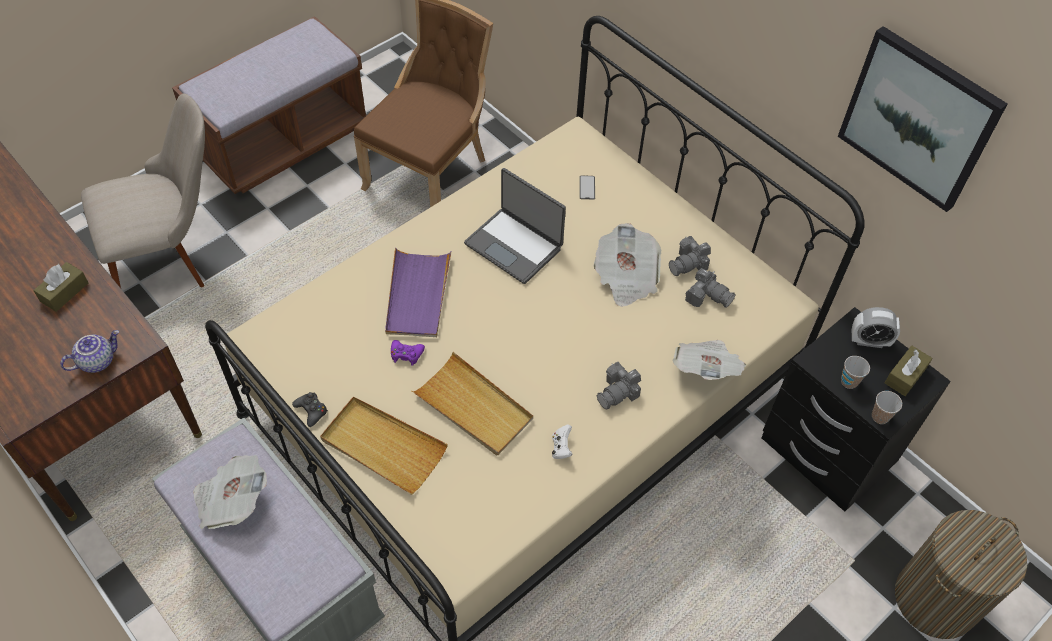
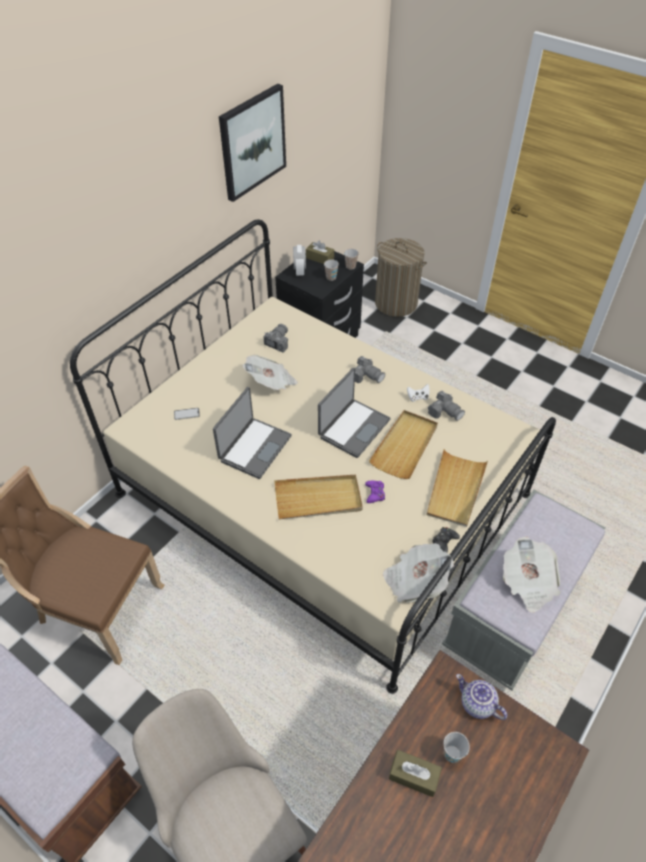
camera: 100 degrees left, 5 degrees down
purple tray [385,248,452,337] -> beige tray [274,475,363,519]
camera [669,236,711,276] -> camera moved to [428,391,465,421]
newspaper [672,340,746,380] -> newspaper moved to [383,543,454,603]
none -> laptop [318,368,391,458]
none -> cup [443,732,470,763]

